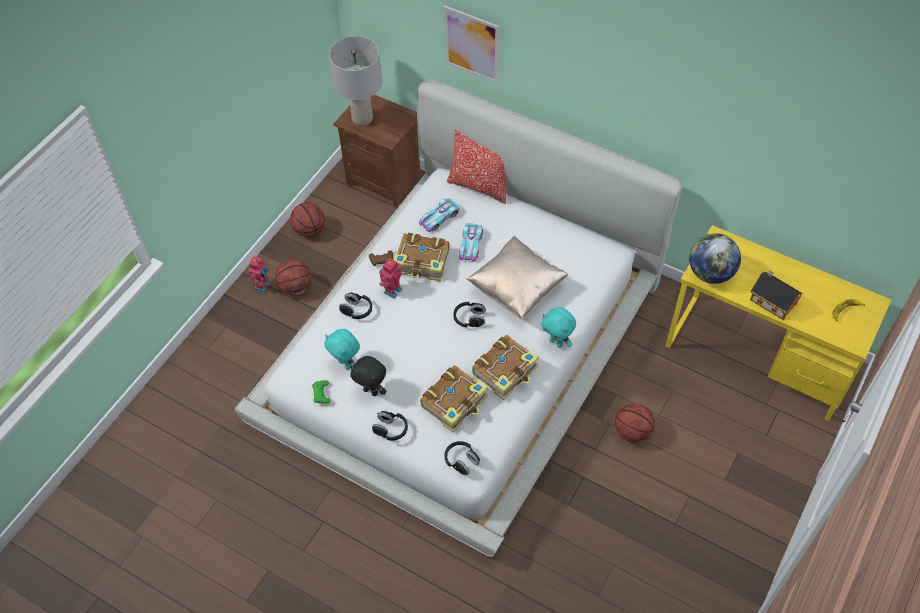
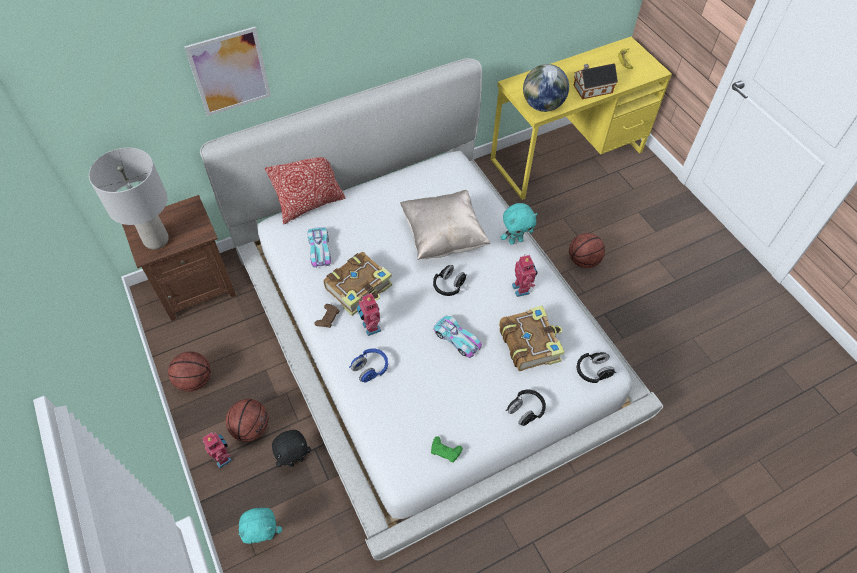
camera: 60 degrees left, 0 degrees up
turquoise plush toy [324,329,360,370] -> turquoise plush toy moved to [238,508,282,544]
black headphones [339,292,372,319] -> blue headphones [349,348,388,382]
black plush toy [350,356,386,396] -> black plush toy moved to [272,430,311,467]
toy car [459,224,483,262] -> toy car moved to [434,316,482,358]
book [472,335,539,400] -> toy robot [512,254,538,297]

